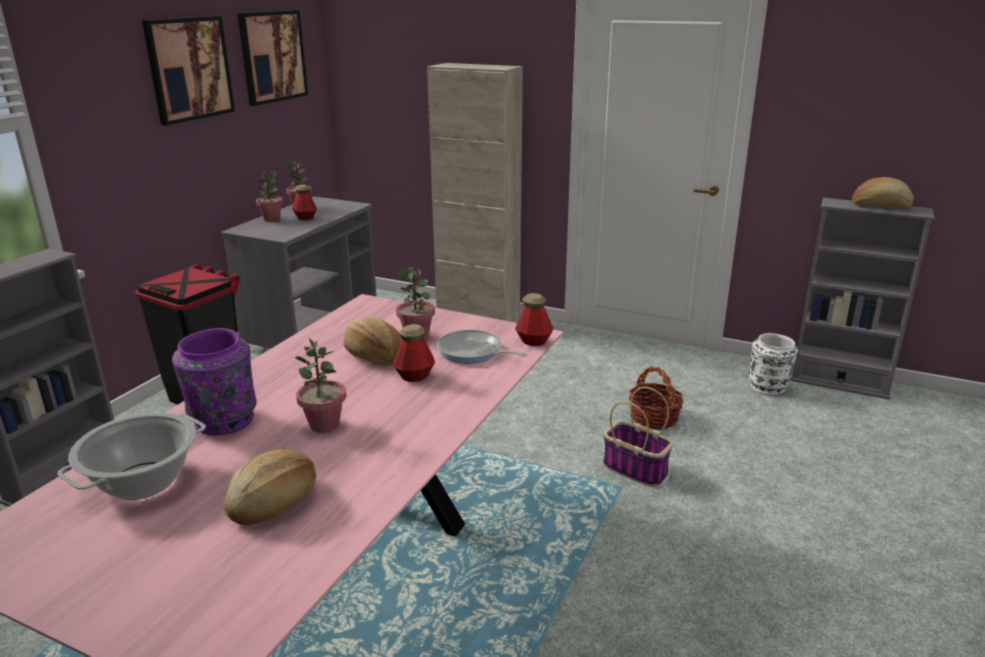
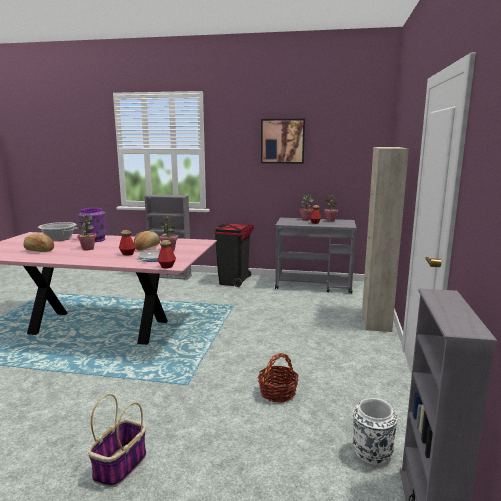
camera: 75 degrees right, 10 degrees down
picture [237,10,308,106] -> none
basket [603,387,673,487] -> basket moved to [88,394,146,487]
bread [852,177,914,209] -> none

